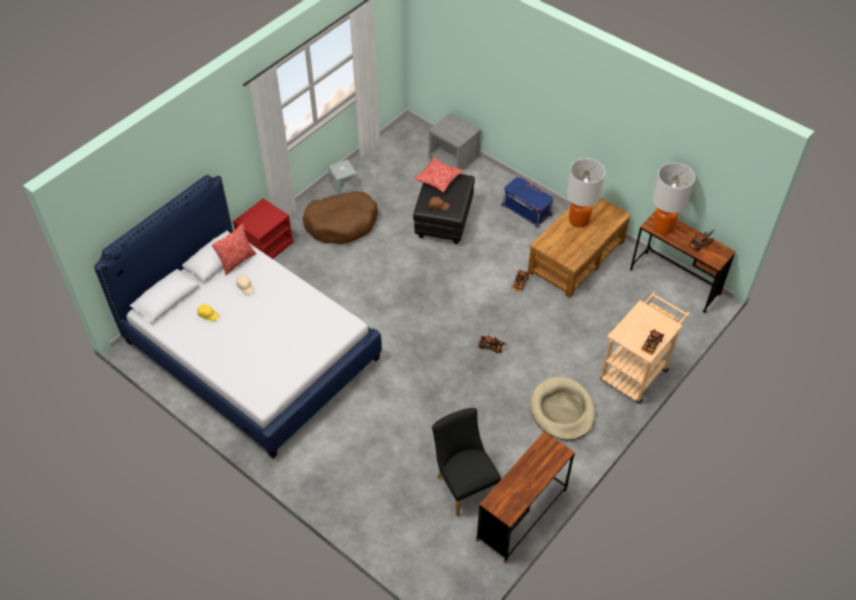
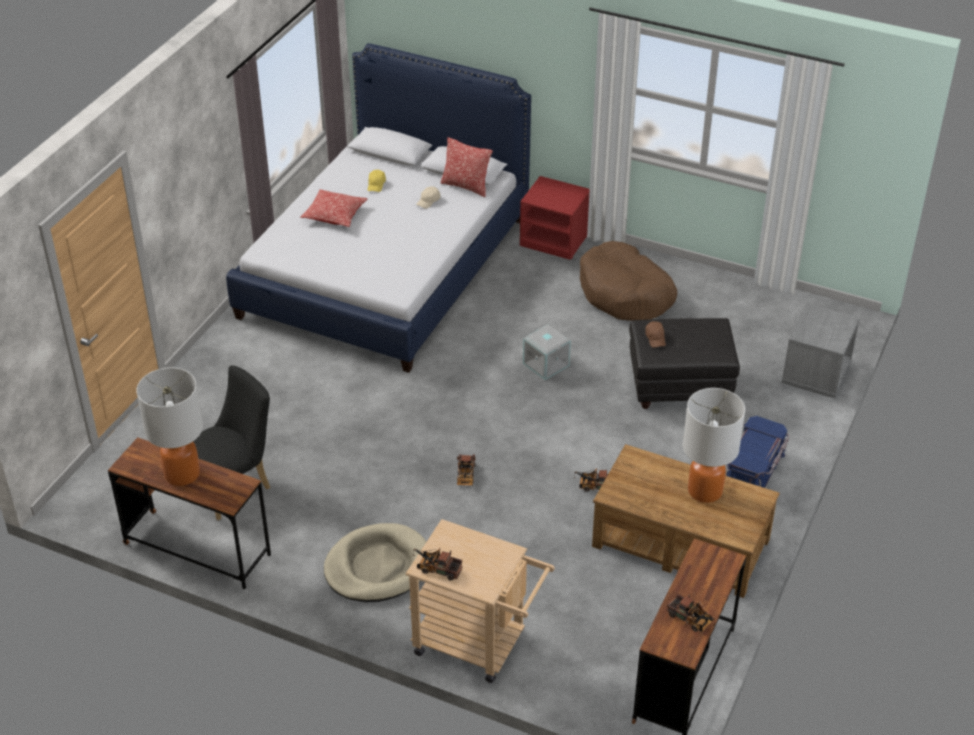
camera: 75 degrees right, 10 degrees down
grey storage box [328,160,358,195] -> grey storage box moved to [523,325,571,380]
pillow [414,157,463,193] -> pillow moved to [300,189,368,227]
table lamp [652,163,695,235] -> table lamp moved to [136,367,203,486]

